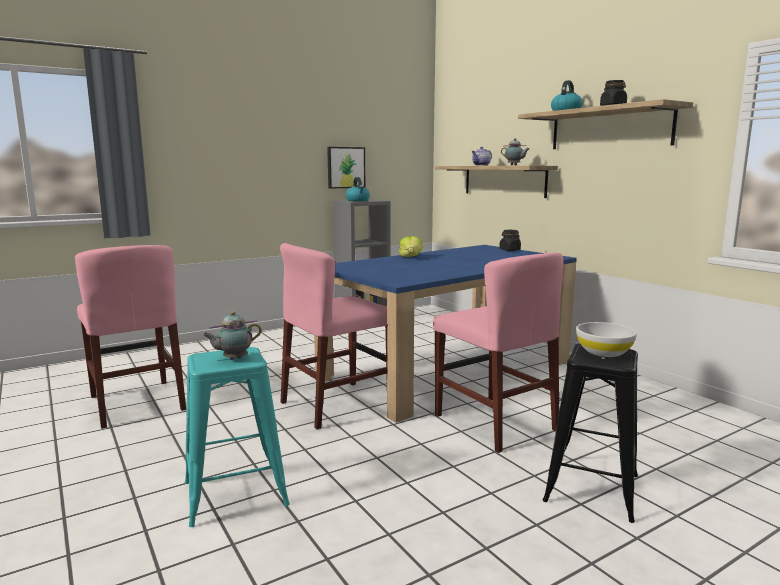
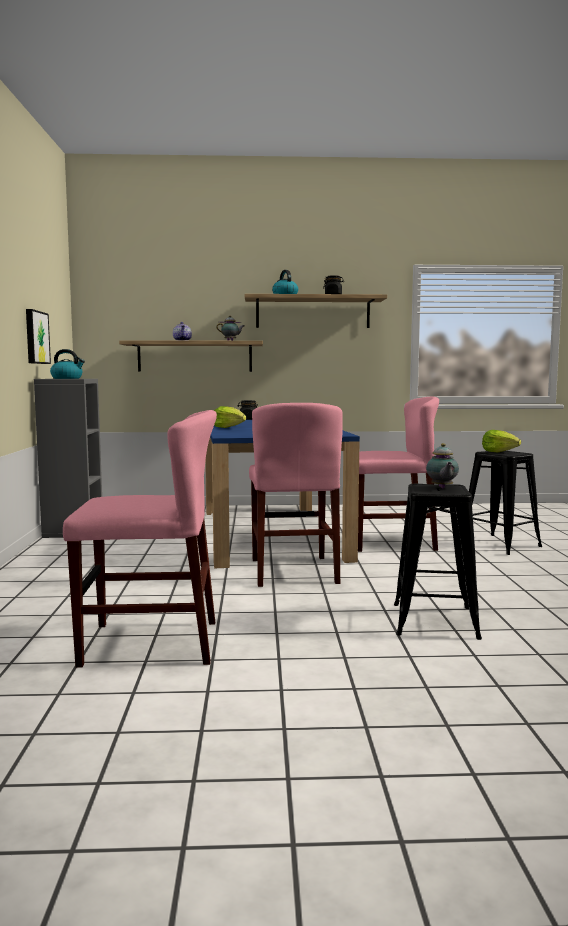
camera: 60 degrees left, 5 degrees down
turquoise stool [185,347,290,527] -> black stool [394,484,482,640]
white bowl [576,322,637,357] -> lettuce [482,430,521,452]

